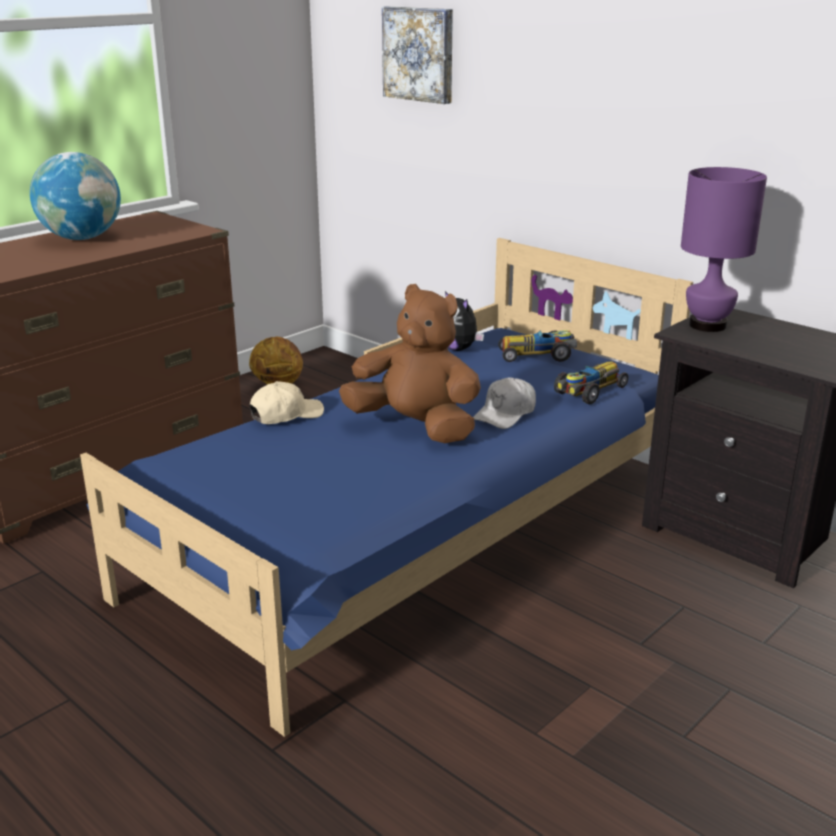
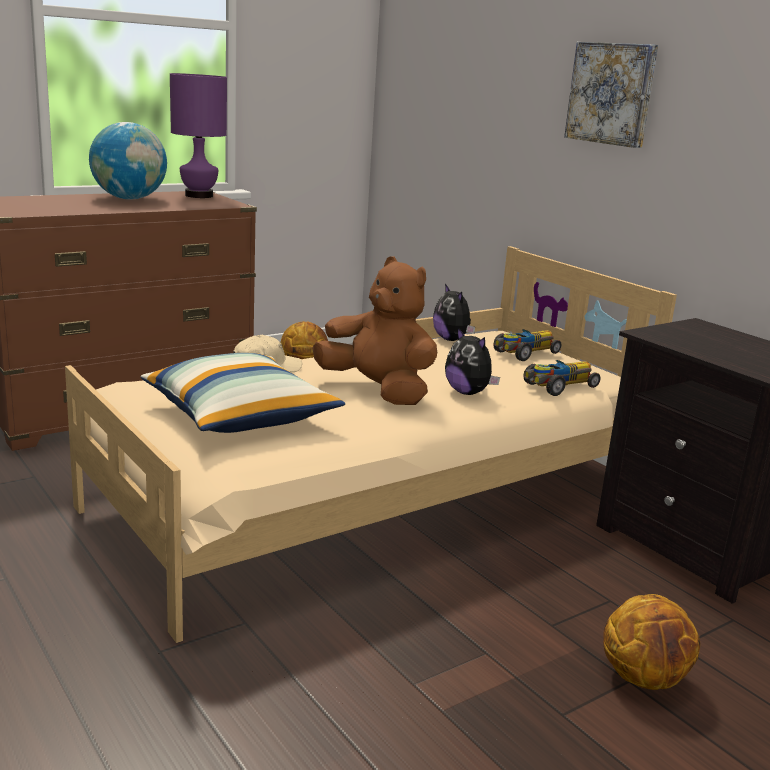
camera: 10 degrees right, 5 degrees down
blue bed [80,238,693,737] -> beige bed [65,246,677,643]
picture [382,6,453,104] -> picture moved to [564,42,658,148]
white cap [473,377,536,429] -> plush toy [445,328,500,395]
toy car [498,330,577,362] -> toy car turned 135 degrees clockwise [493,329,561,361]
purple table lamp [681,167,767,332] -> purple table lamp moved to [170,73,227,198]
none -> pillow [141,353,345,433]
none -> basketball [603,594,700,690]

